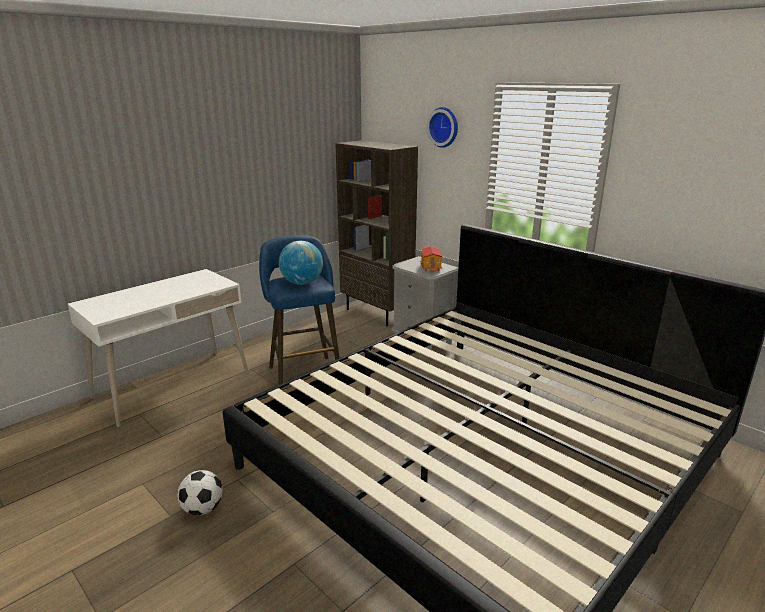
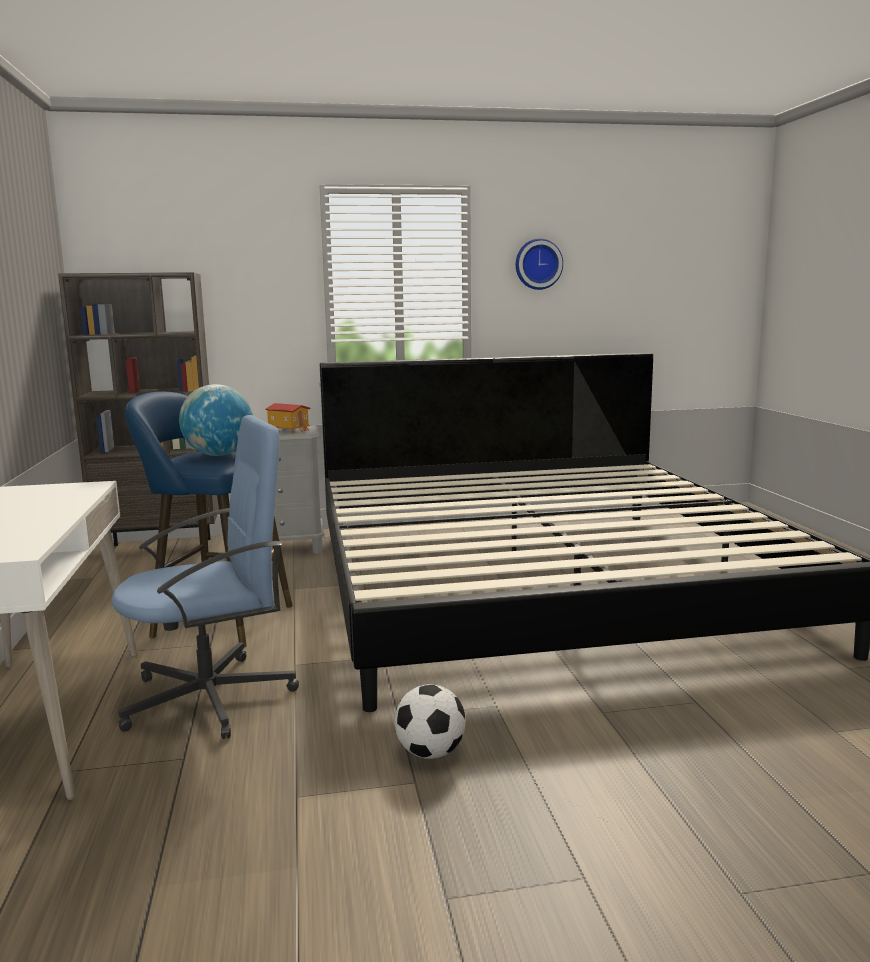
camera: 55 degrees left, 10 degrees down
wall clock [427,107,458,148] -> wall clock moved to [516,238,563,290]
none -> blue office chair [111,415,299,739]

